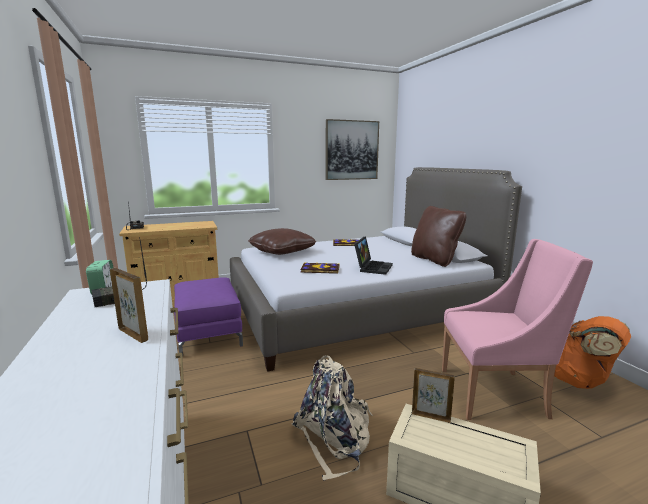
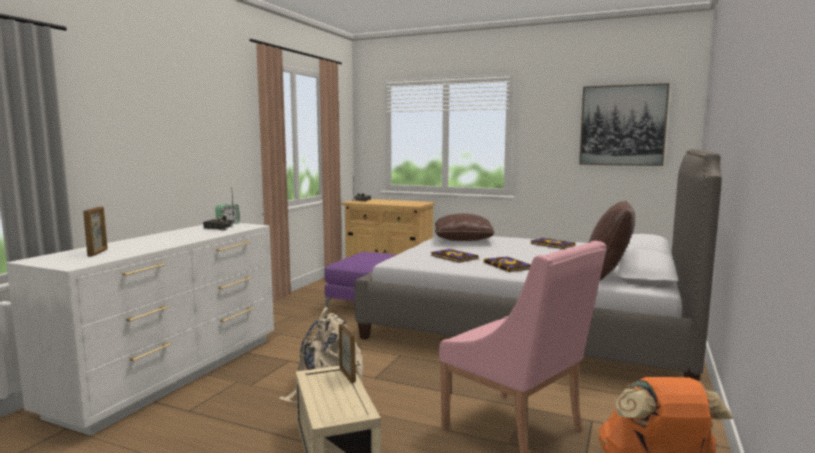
camera: 45 degrees right, 5 degrees down
picture frame [110,268,148,343] -> picture frame moved to [83,206,108,257]
laptop [354,236,393,275] -> book [483,256,531,272]

